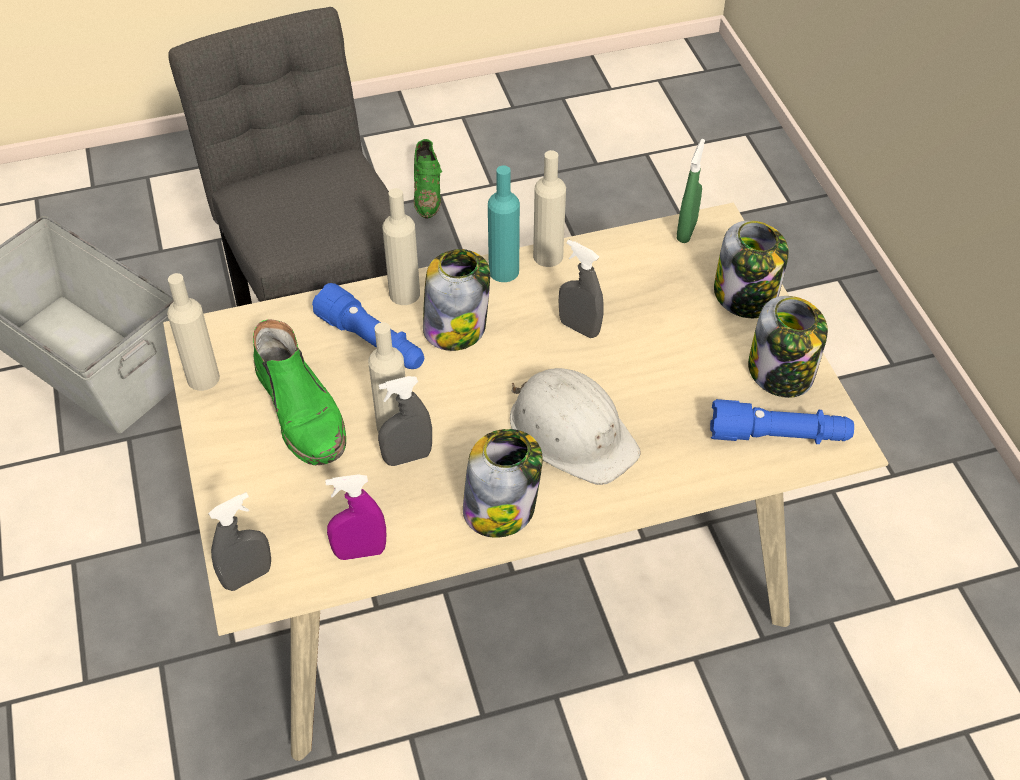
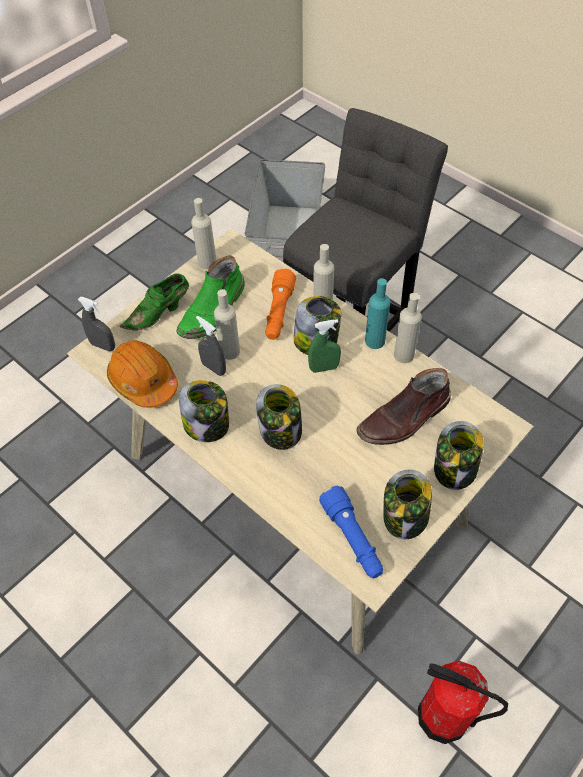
camera: 60 degrees right, 5 degrees up
blue flashlight [312,283,424,369] -> orange flashlight [265,268,296,340]
purple spray bottle [325,475,386,560] -> orange hard hat [107,340,178,408]
green shoe [414,139,442,219] -> green shoe moved to [120,273,189,331]
white hard hat [510,368,641,485] -> jar [256,384,302,450]
grey spray bottle [559,240,604,338] -> none
green spray bottle [677,139,705,243] -> green spray bottle moved to [308,319,341,373]
none -> brown boot [356,368,451,445]
none -> fire extinguisher [418,660,508,744]

